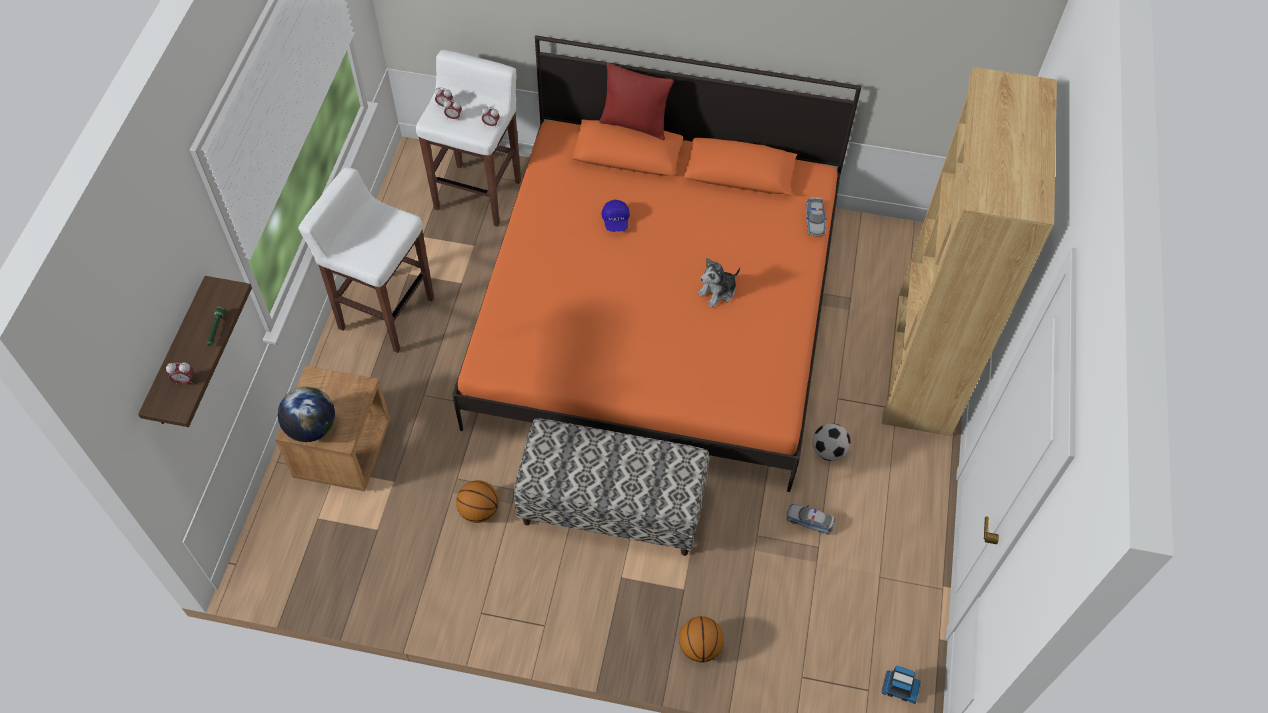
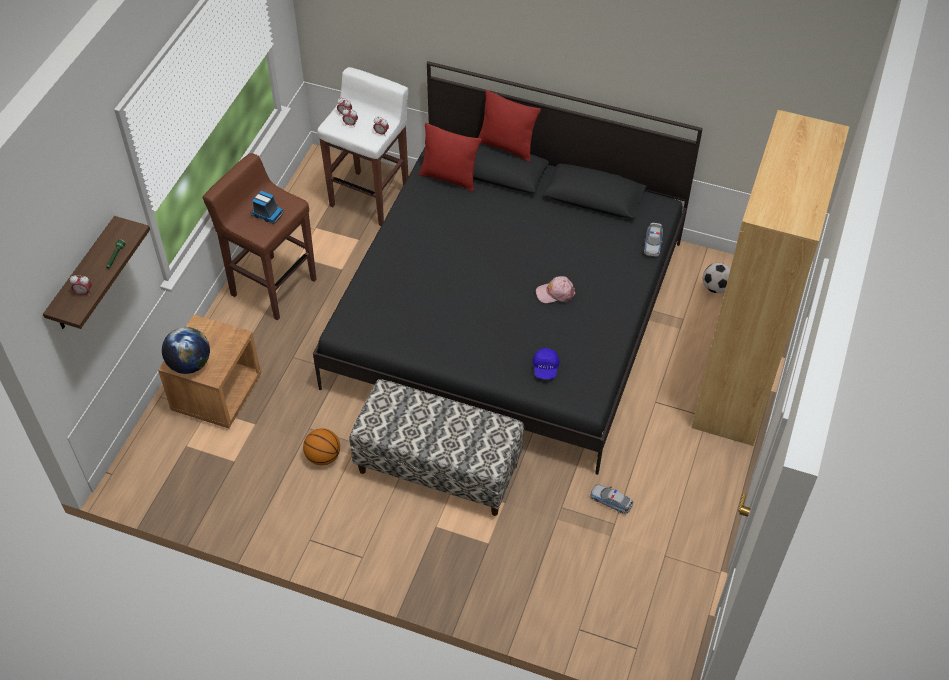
camera: 10 degrees right, 5 degrees down
white stool [298,167,434,353] -> brown stool [203,153,316,320]
orange bed [452,35,862,492] -> black bed [313,61,703,475]
blue cap [601,200,630,232] -> blue cap moved to [533,348,559,379]
basketball [679,616,724,663] -> none
plush toy [698,258,740,307] -> pink cap [536,276,576,303]
football [812,423,851,461] -> football moved to [703,263,731,293]
toy truck [882,666,921,704] -> toy truck moved to [251,191,284,224]
none -> red pillow [419,123,481,192]

